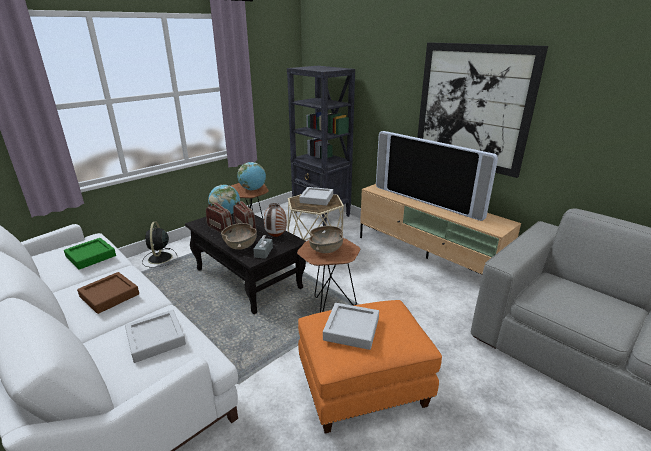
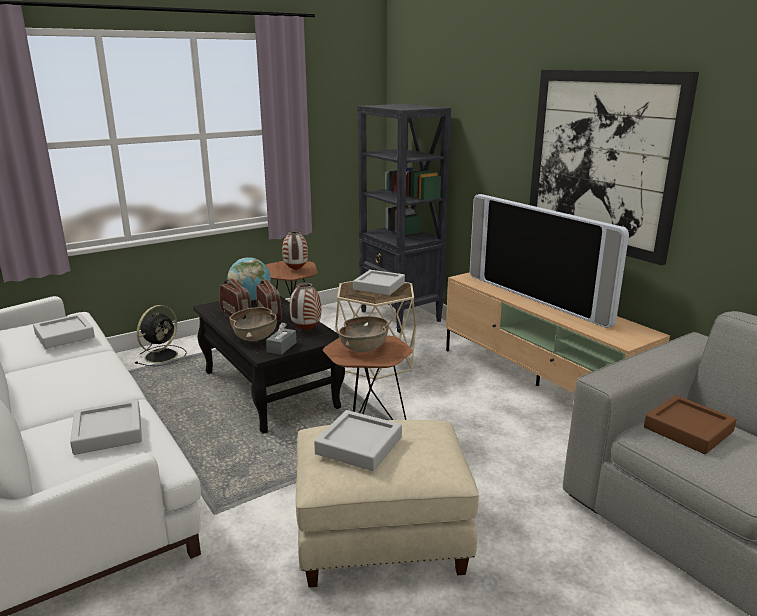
camera: 10 degrees right, 5 degrees down
green tray [64,238,116,270] -> grey tray [33,314,95,349]
brown tray [77,272,139,314] -> brown tray moved to [644,395,737,454]
black fan [142,222,178,267] -> black fan turned 150 degrees counterclockwise [135,305,187,366]
globe [237,162,266,190] -> vase [282,230,308,270]
orange ottoman [298,300,442,433] -> beige ottoman [296,420,479,587]

